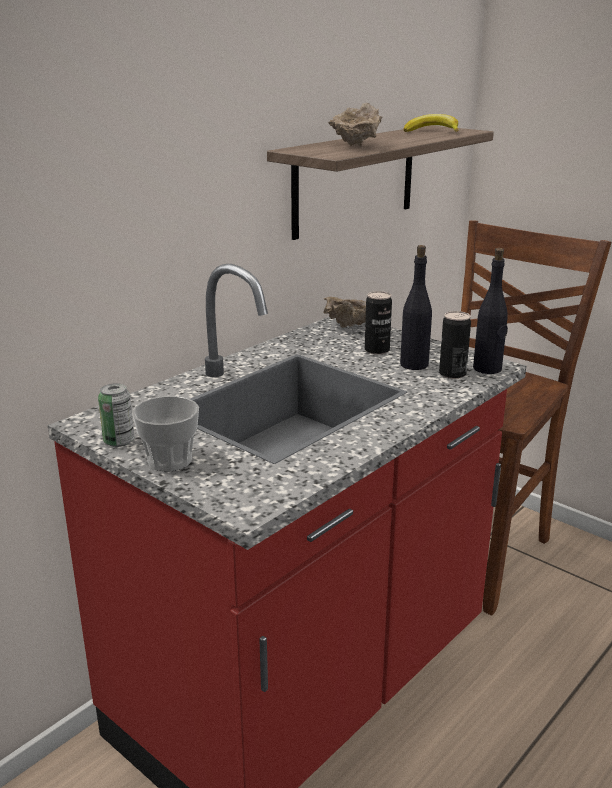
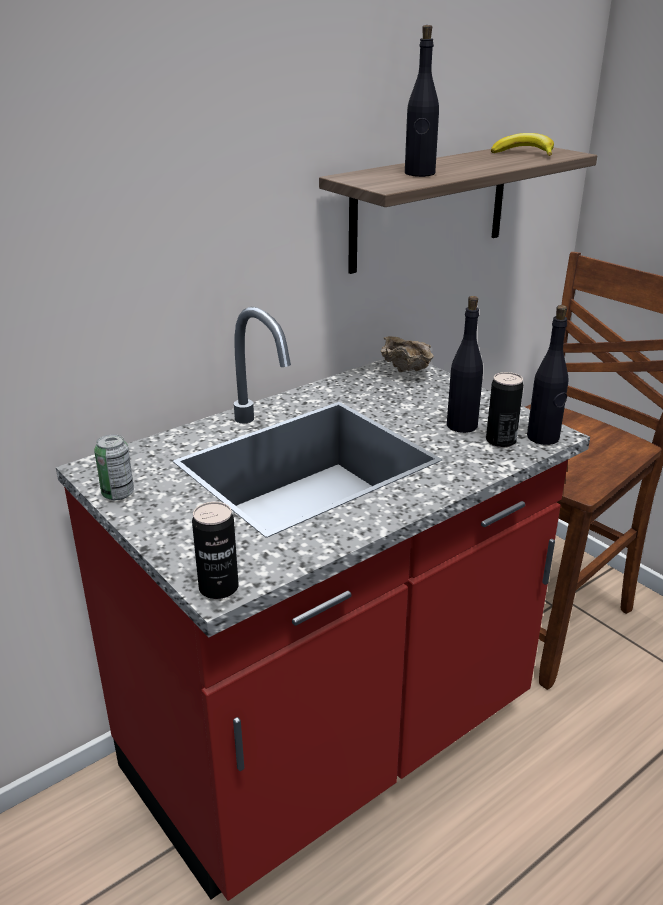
camera: 10 degrees right, 5 degrees up
cup [132,396,199,471] -> none
beige bowl [328,103,382,147] -> black bottle [405,25,439,177]
can [365,291,392,355] -> can moved to [192,502,238,599]

